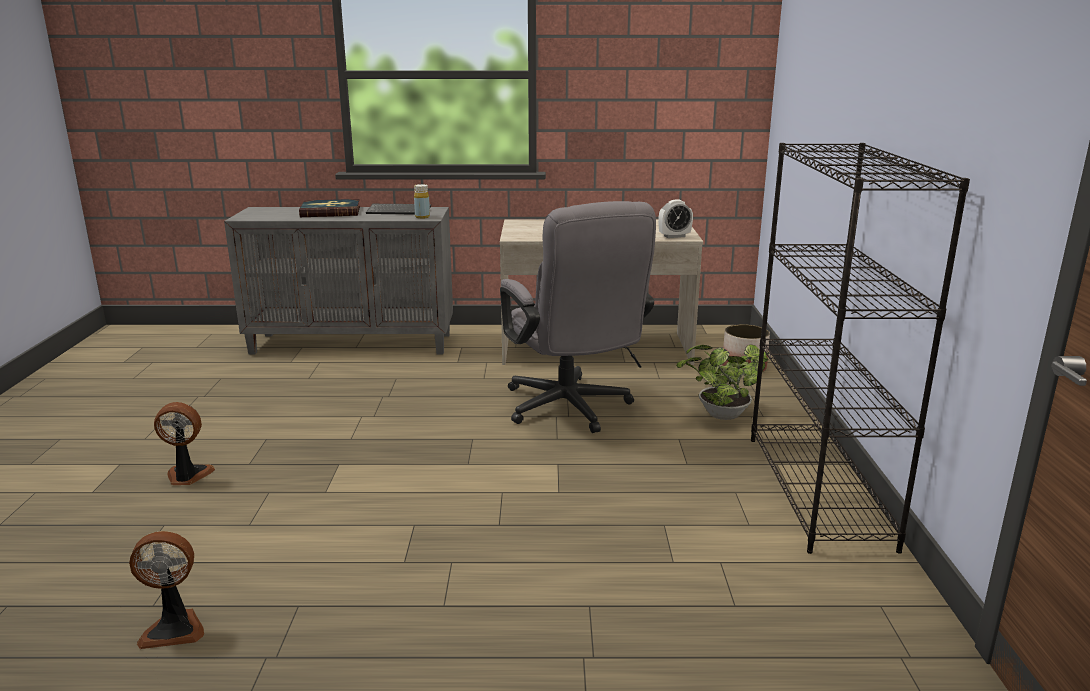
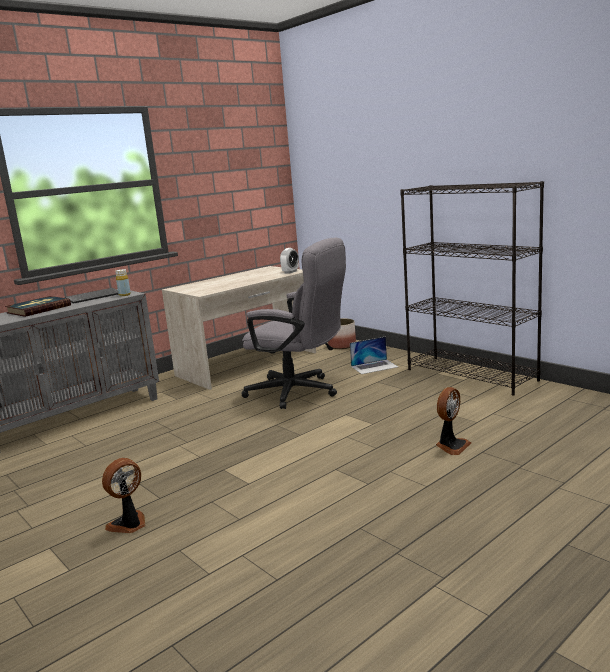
camera: 40 degrees left, 5 degrees down
fan [129,531,204,649] -> fan moved to [436,387,471,455]
potted plant [676,344,768,420] -> laptop [350,337,398,374]

